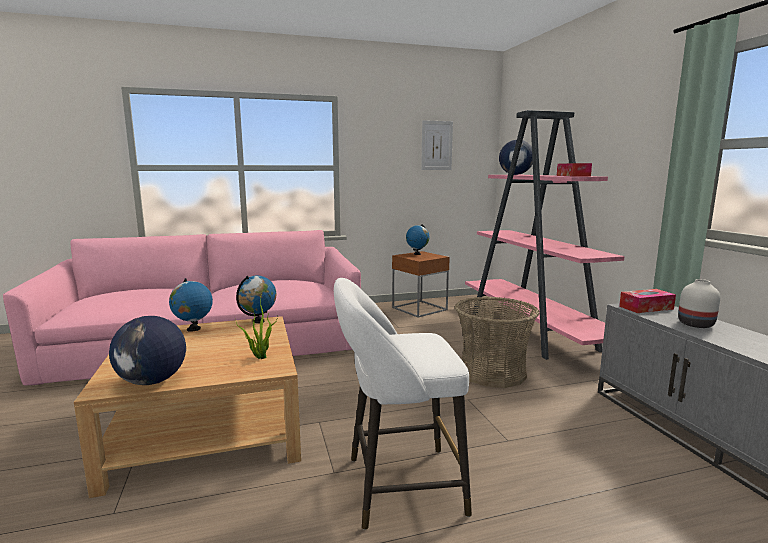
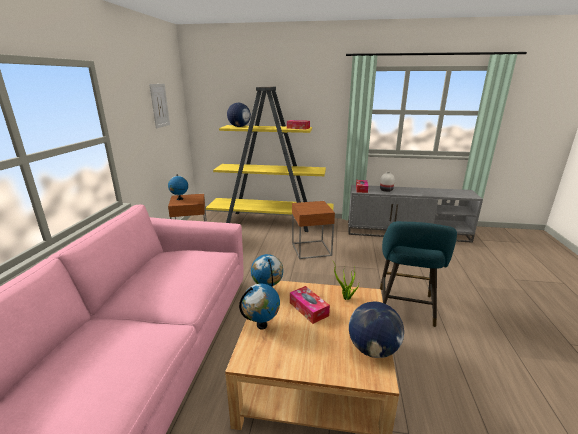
camera: 65 degrees left, 10 degrees up
white stool [334,278,472,530] -> turquoise stool [380,221,457,327]
basket [455,297,540,388] -> brown side table [292,201,335,259]
pink bookcase [465,110,625,360] -> yellow bookcase [206,87,334,232]
none -> tissue box [290,286,330,324]

